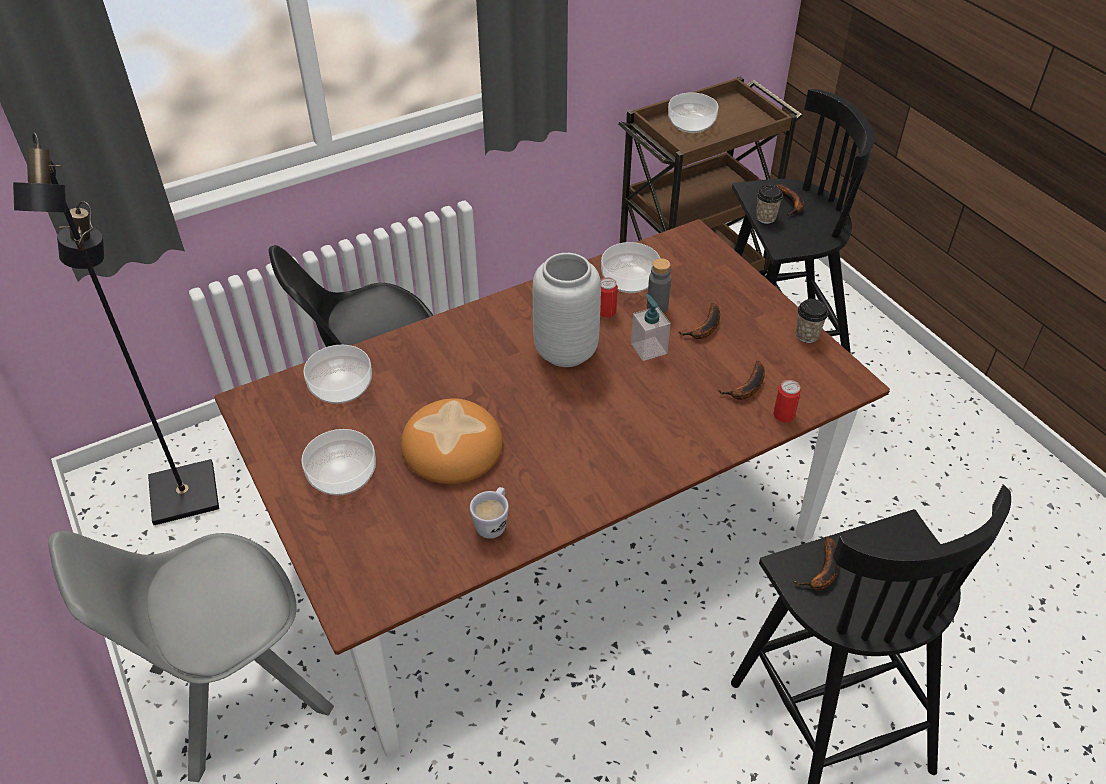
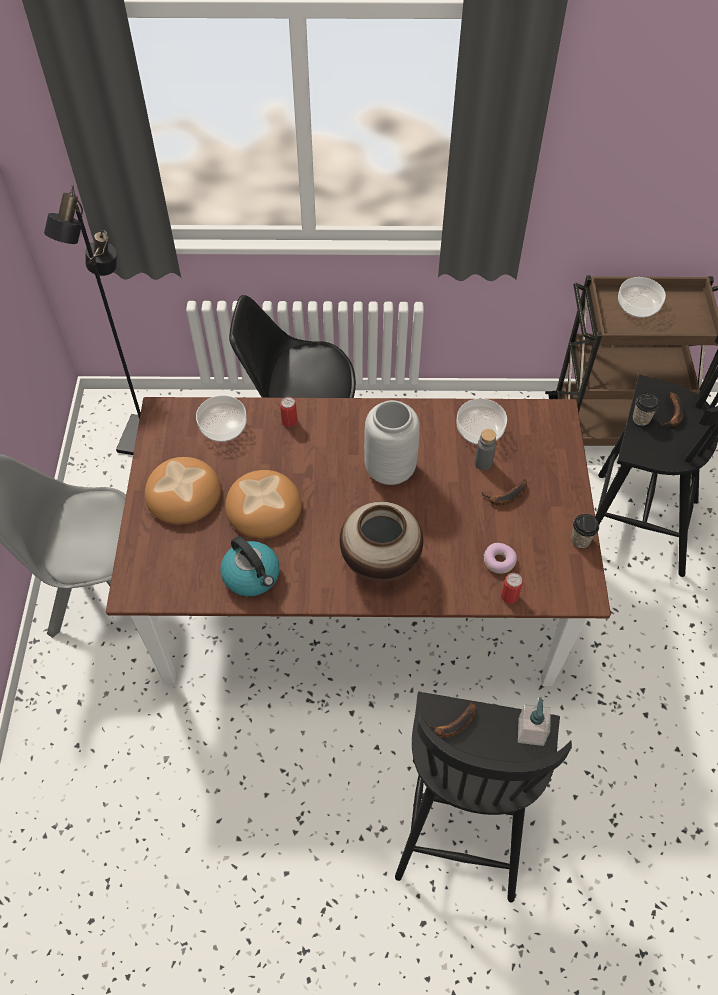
camera: 30 degrees right, 10 degrees up
bowl [301,429,376,496] -> bread [145,457,221,525]
white mug [470,487,509,539] -> kettle [220,536,280,596]
can [600,278,618,317] -> can moved to [280,397,297,427]
soap dispenser [631,294,671,361] -> soap dispenser moved to [518,697,551,746]
banana [718,361,765,399] -> donut [483,543,517,574]
none -> vase [340,502,423,582]

